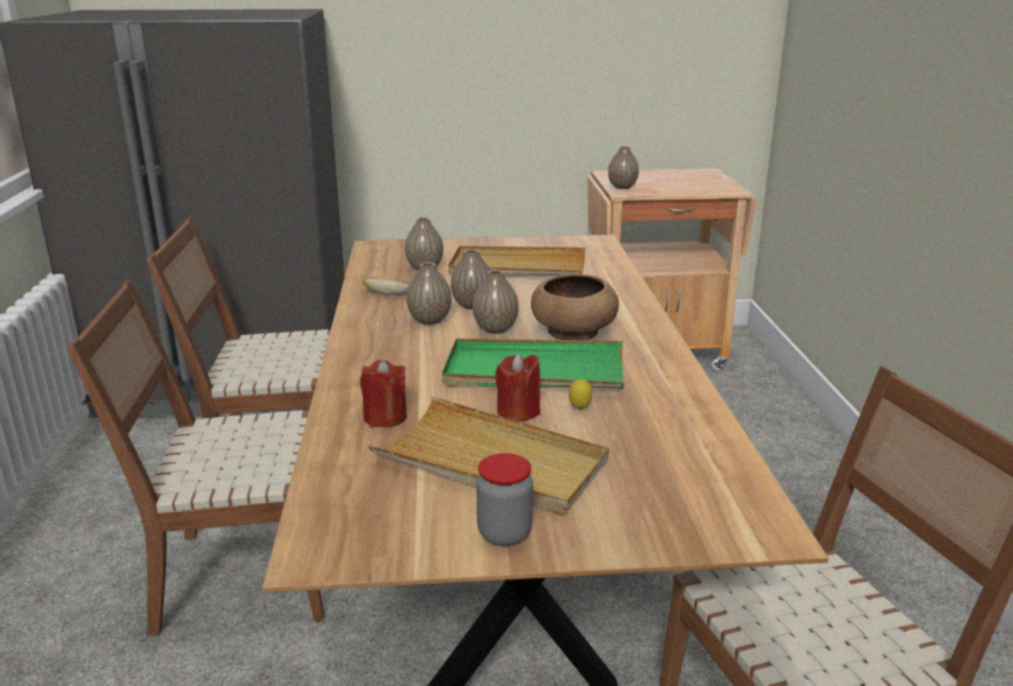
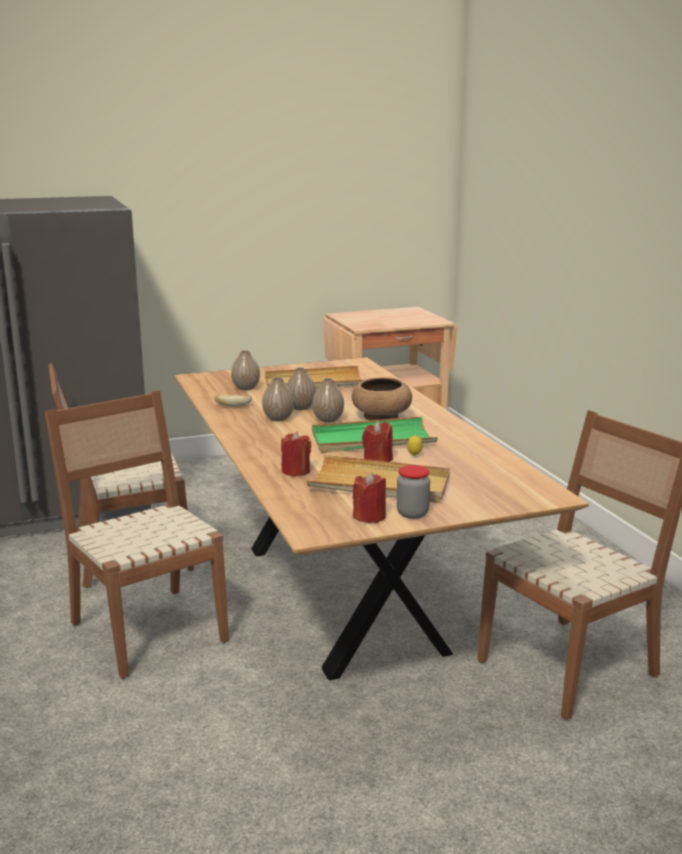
camera: 15 degrees left, 5 degrees down
chair [67,279,324,635] -> chair turned 75 degrees clockwise [45,391,229,679]
vase [608,146,639,189] -> none
none -> red candle [353,472,386,523]

